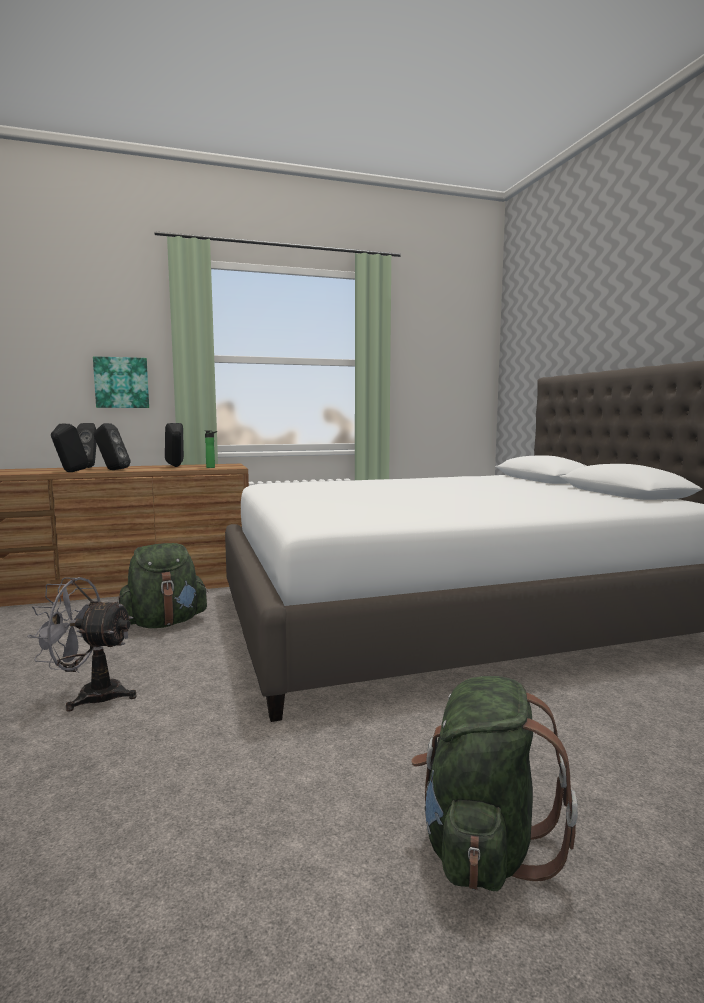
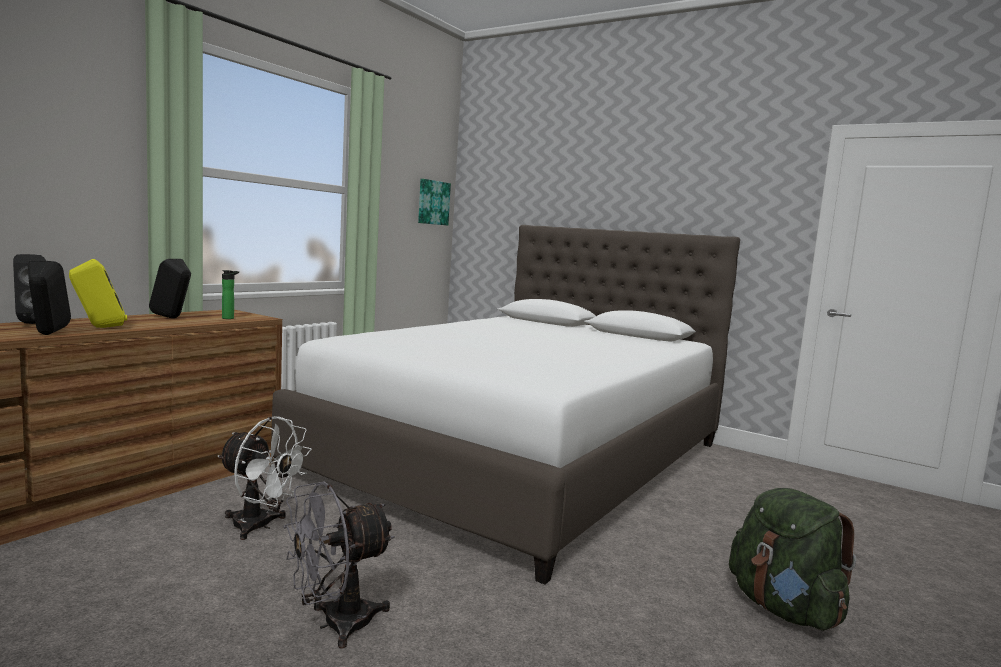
camera: 40 degrees left, 0 degrees up
picture [93,356,149,408] -> picture moved to [418,179,451,226]
black speaker [93,423,131,470] -> yellow speaker [69,259,127,328]
green backpack [117,543,208,628] -> white fan [218,416,312,540]

